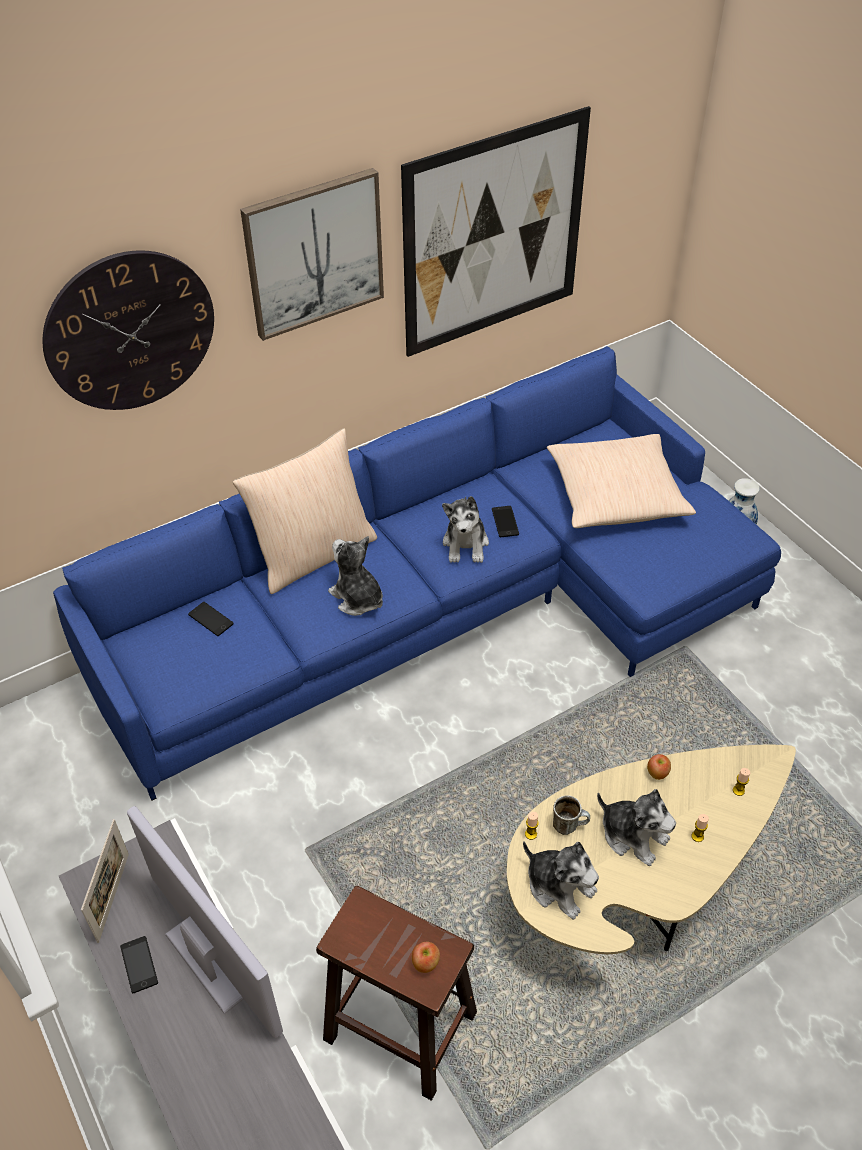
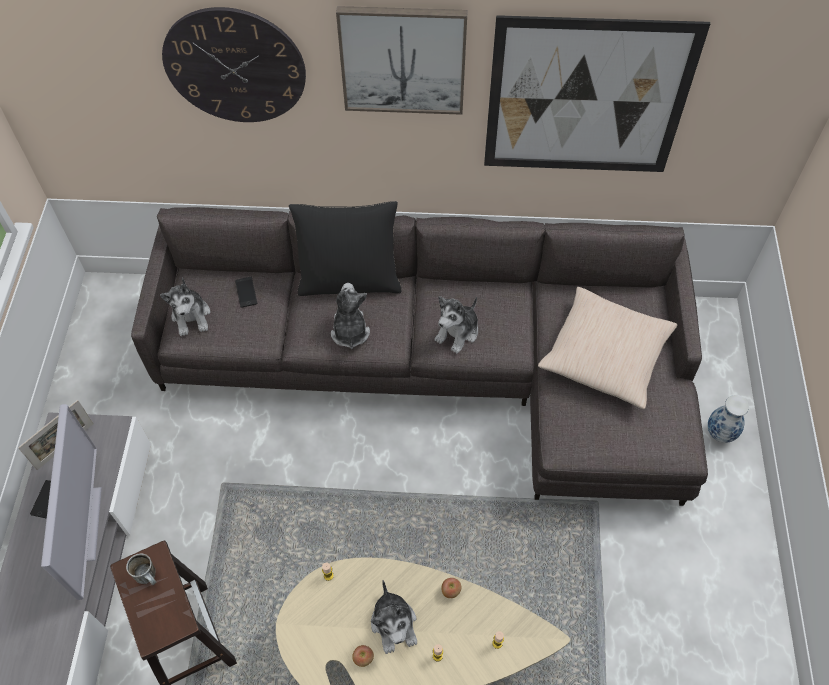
camera: 35 degrees right, 10 degrees up
blue sofa [53,346,781,800] -> grey sofa [131,207,708,506]
beige pillow [233,428,377,594] -> black pillow [289,201,402,296]
apple [412,942,440,973] -> apple moved to [352,645,374,667]
phone [492,506,519,537] -> none
plush toy [523,841,599,920] -> plush toy moved to [160,277,210,336]
mug [553,795,590,835] -> mug moved to [126,553,156,585]

